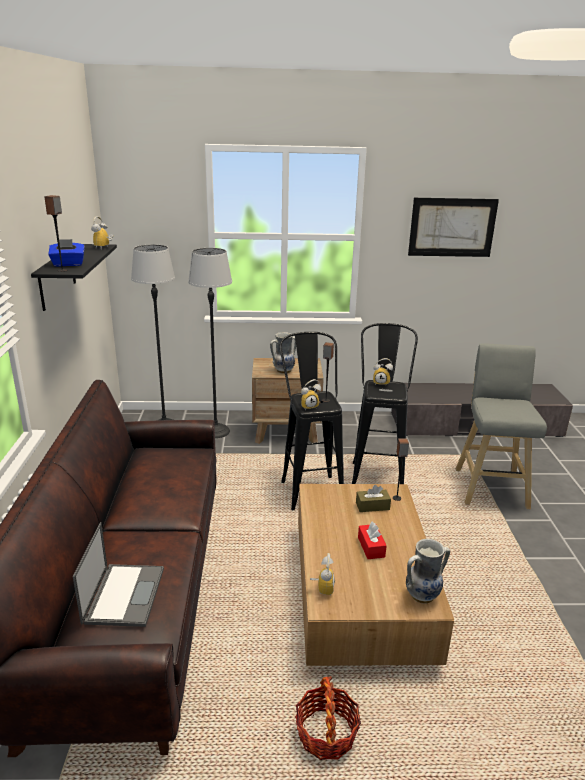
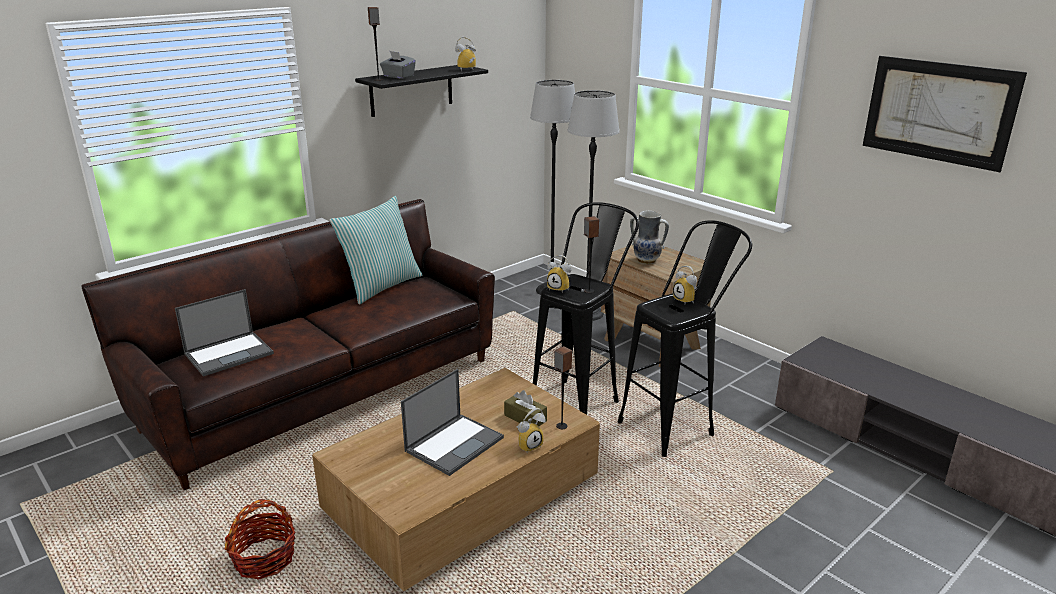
camera: 50 degrees right, 0 degrees up
blue tissue box [48,239,85,266] -> grey tissue box [380,51,416,79]
alarm clock [310,553,335,596] -> alarm clock moved to [517,408,545,454]
red tissue box [358,521,387,559] -> laptop [401,369,504,476]
vase [406,538,450,603] -> none
grey stool [456,343,547,509] -> none
none -> pillow [330,196,423,304]

